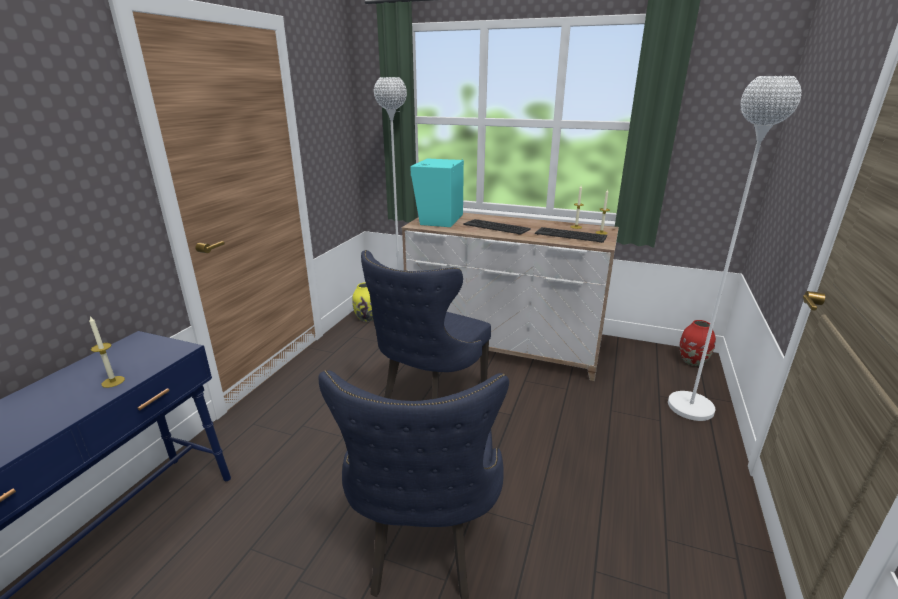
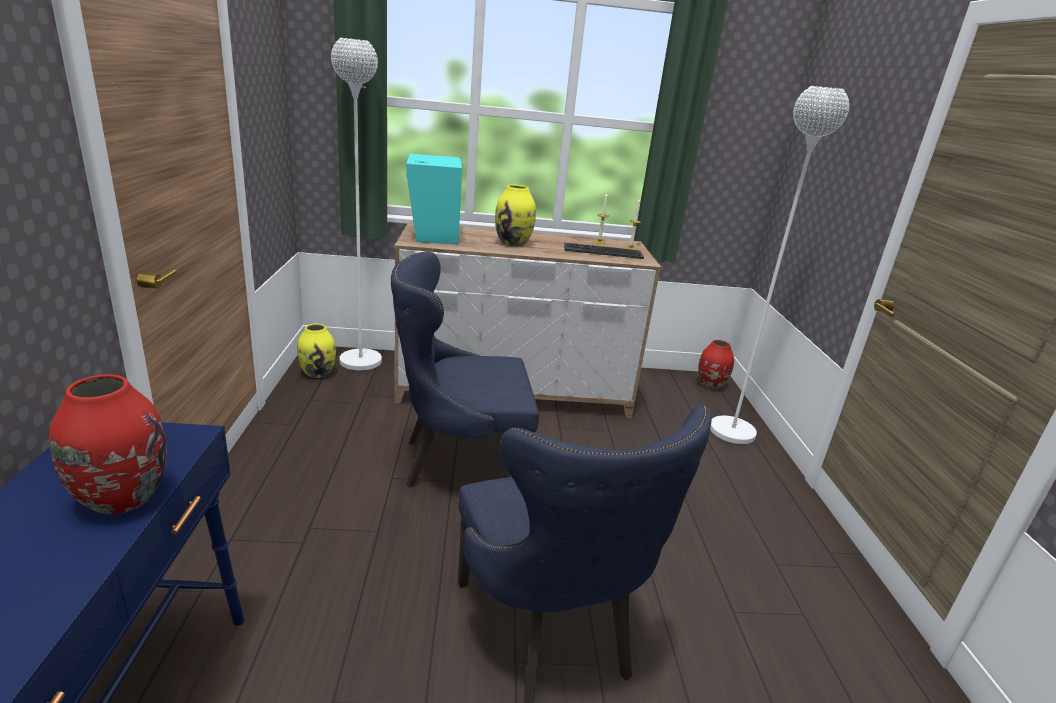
camera: 25 degrees left, 0 degrees up
candle [89,316,125,388] -> red vase [49,374,167,514]
blue chair [361,250,491,399] -> blue chair turned 75 degrees clockwise [391,251,539,488]
keyboard [463,219,530,235] -> yellow vase [495,184,536,247]

